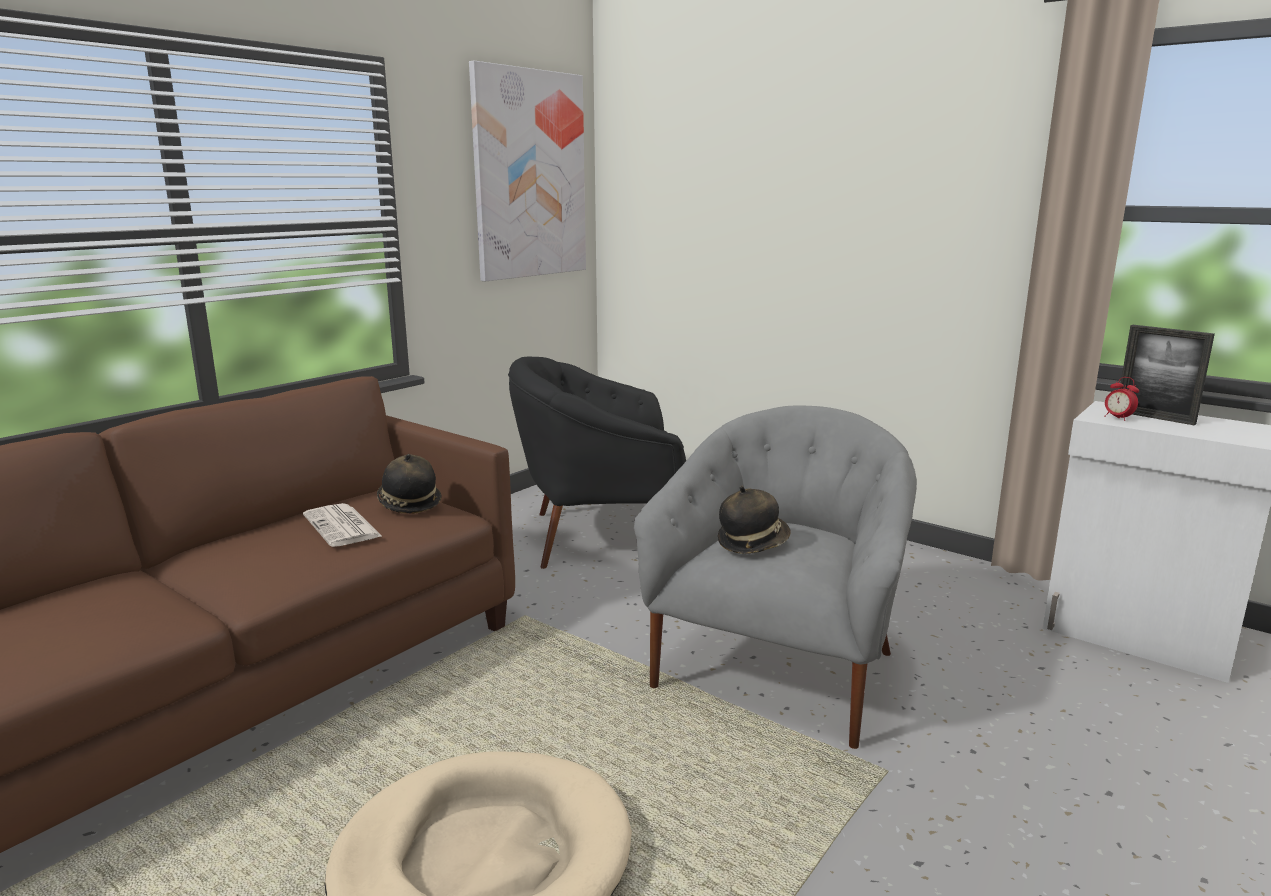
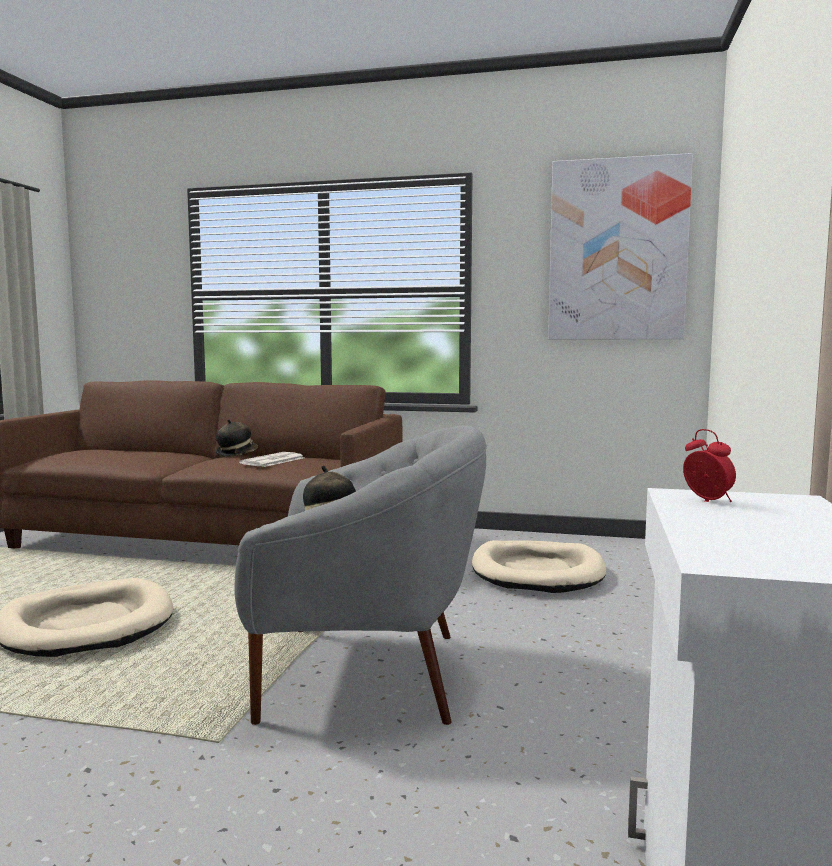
camera: 65 degrees right, 10 degrees down
hat [377,454,442,514] -> hat moved to [216,419,258,457]
black armchair [508,357,686,569] -> beige dog bed [472,540,606,593]
alarm clock [1104,377,1139,421] -> alarm clock turned 120 degrees clockwise [683,429,736,502]
picture frame [1120,325,1215,425] -> none

